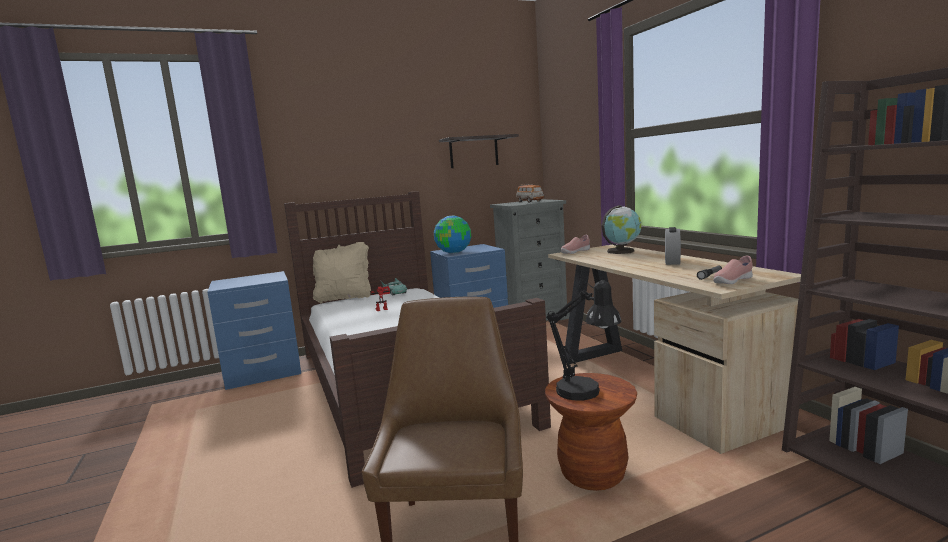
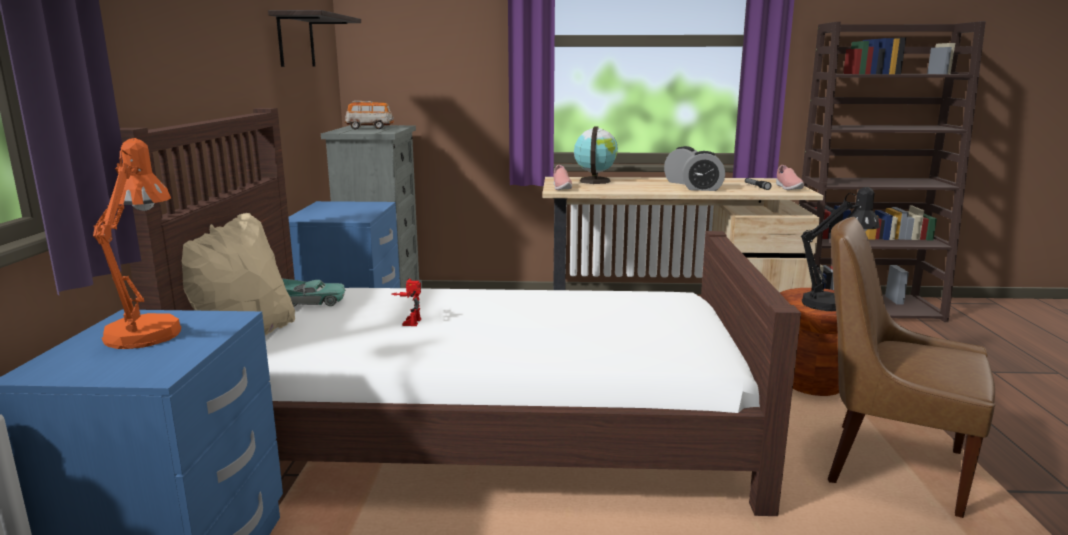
camera: 65 degrees left, 5 degrees up
globe [434,216,471,254] -> none
none -> orange table lamp [93,138,181,349]
none -> alarm clock [682,151,725,191]

